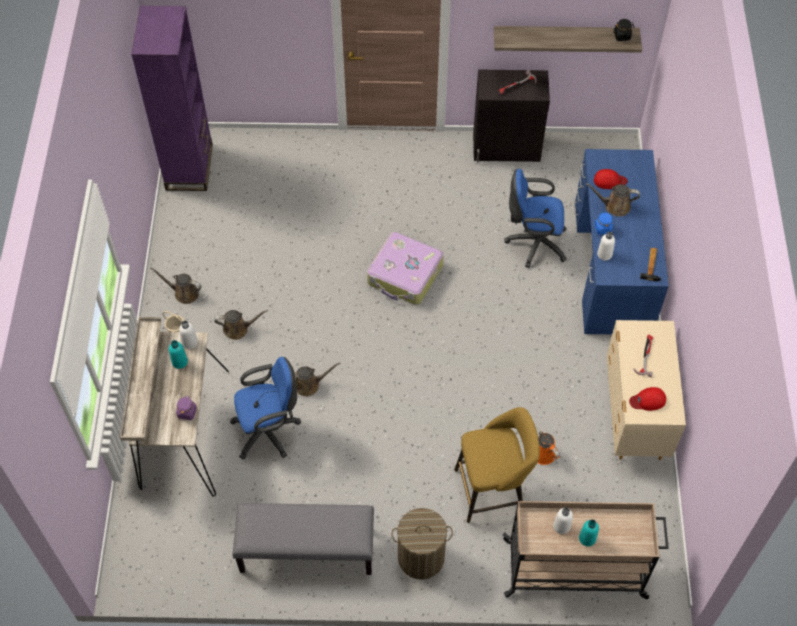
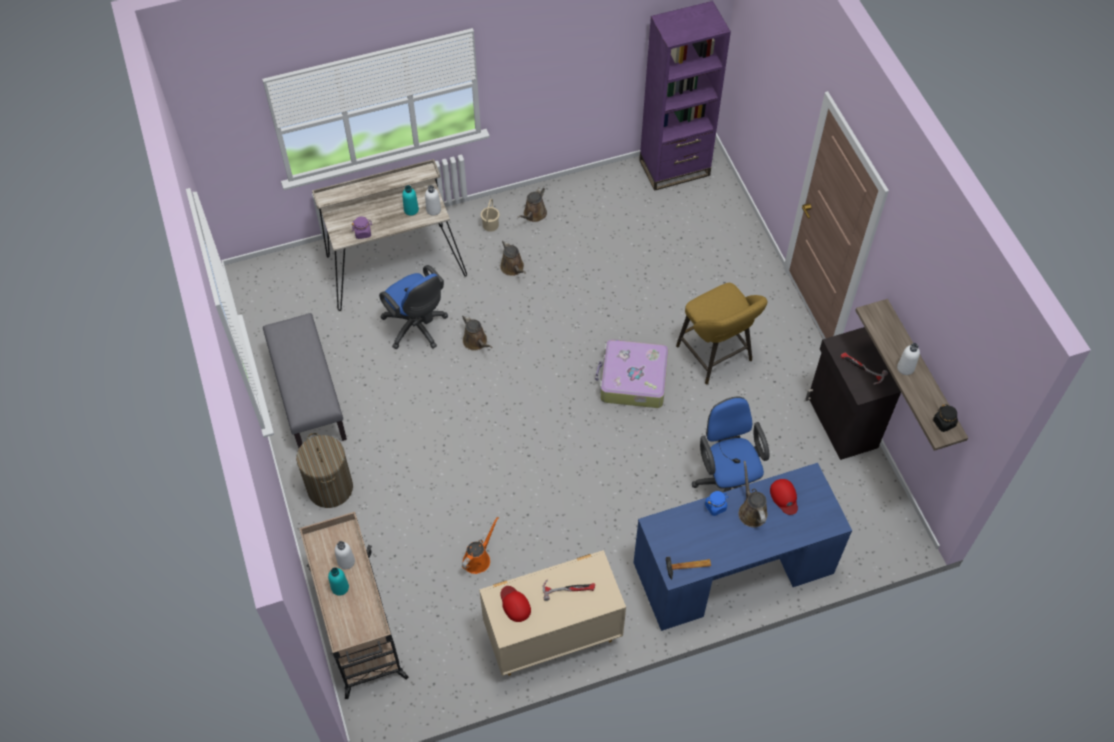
camera: 70 degrees right, 0 degrees up
brown watering can [150,267,202,304] -> brown watering can turned 150 degrees counterclockwise [518,187,547,222]
yellow stool [455,407,540,523] -> yellow stool moved to [676,283,767,384]
white bottle [597,231,615,261] -> white bottle moved to [897,343,920,375]

